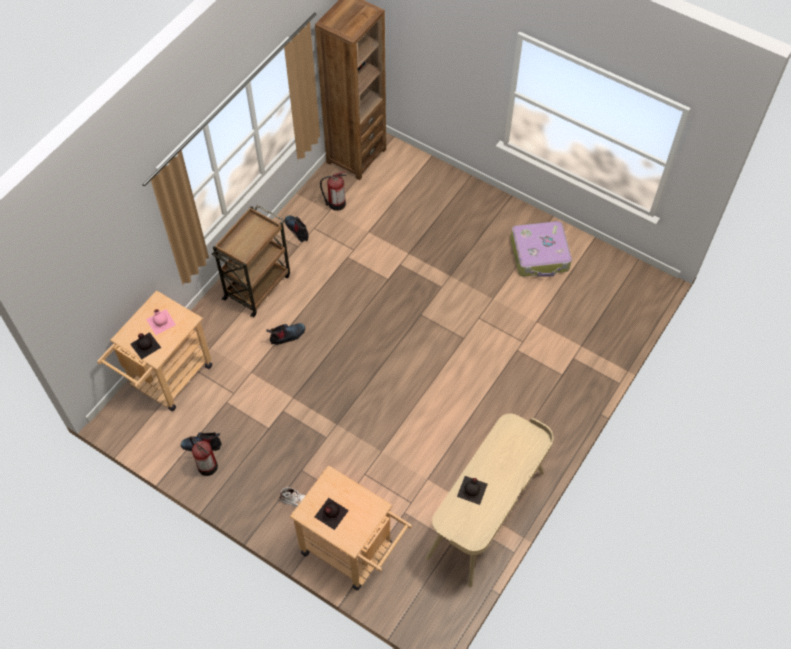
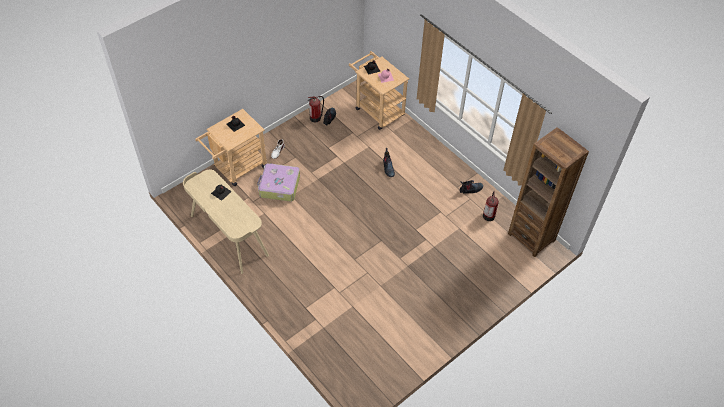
camera: 105 degrees right, 5 degrees down
brown cart [211,205,290,317] -> none
suitcase [510,221,572,277] -> suitcase moved to [257,163,300,202]

